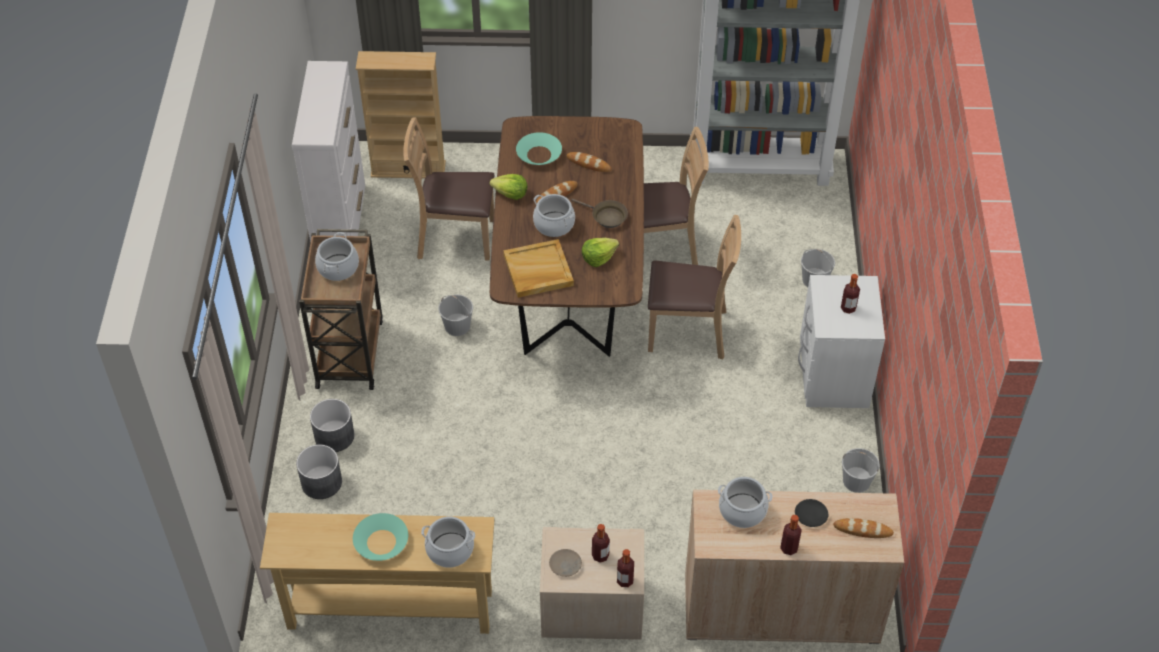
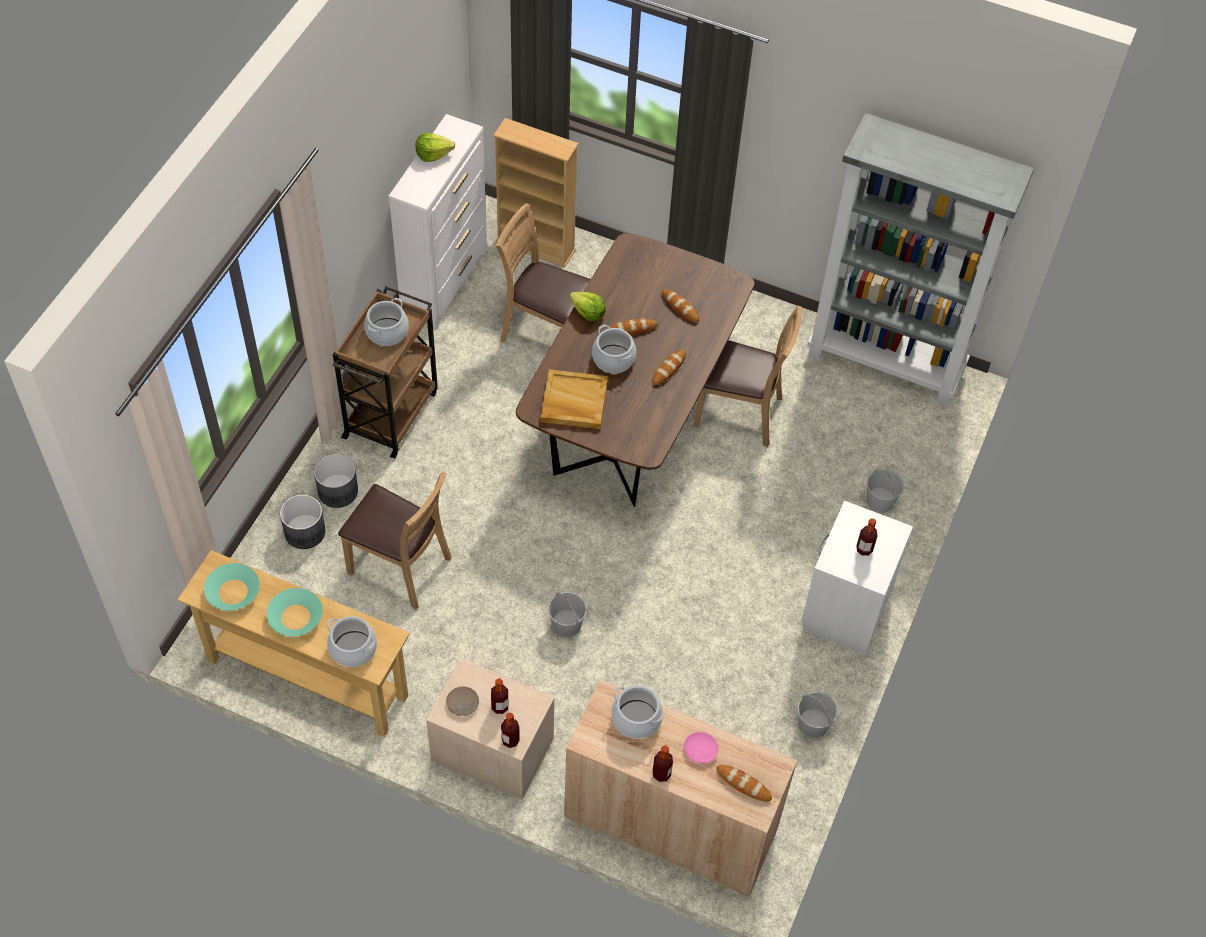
camera: 20 degrees right, 5 degrees up
white bucket [438,295,473,336] -> white bucket moved to [548,592,587,637]
turquoise bowl [516,132,562,165] -> turquoise bowl moved to [204,563,260,611]
brown frying pan [571,199,628,228] -> bread [652,350,686,385]
lettuce [582,238,619,267] -> lettuce moved to [415,133,455,162]
brown chair [648,215,741,359] -> brown chair moved to [338,472,452,610]
black plate [795,499,828,527] -> pink plate [684,732,718,764]

